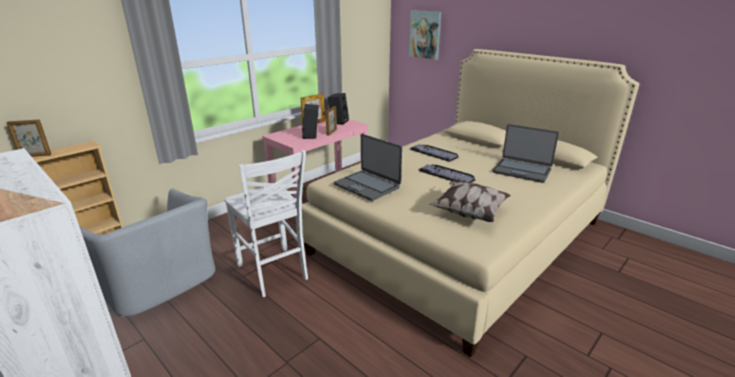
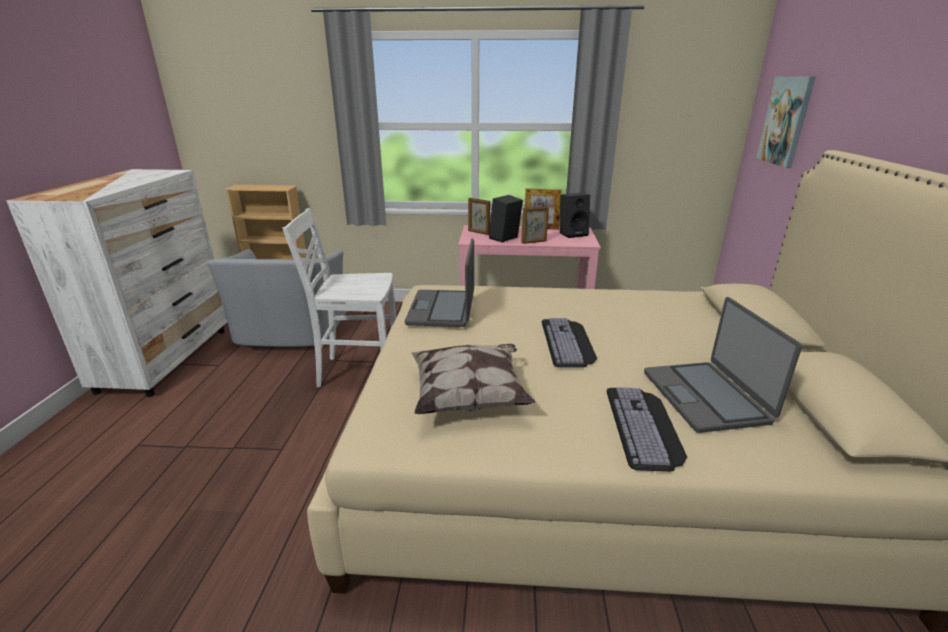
camera: 50 degrees right, 0 degrees up
picture frame [6,119,51,157] -> picture frame moved to [468,198,490,235]
white chair [224,150,308,297] -> white chair turned 75 degrees clockwise [282,208,396,387]
keyboard [410,144,459,162] -> keyboard moved to [606,387,687,472]

